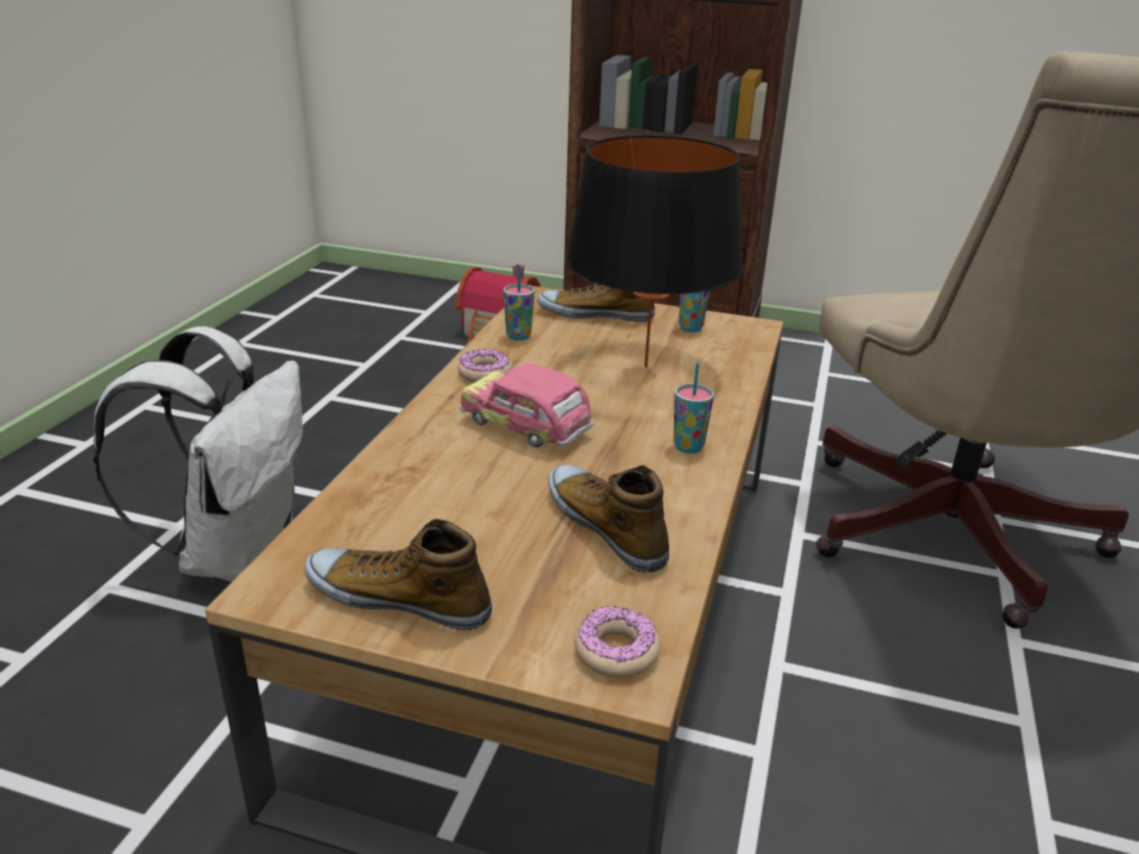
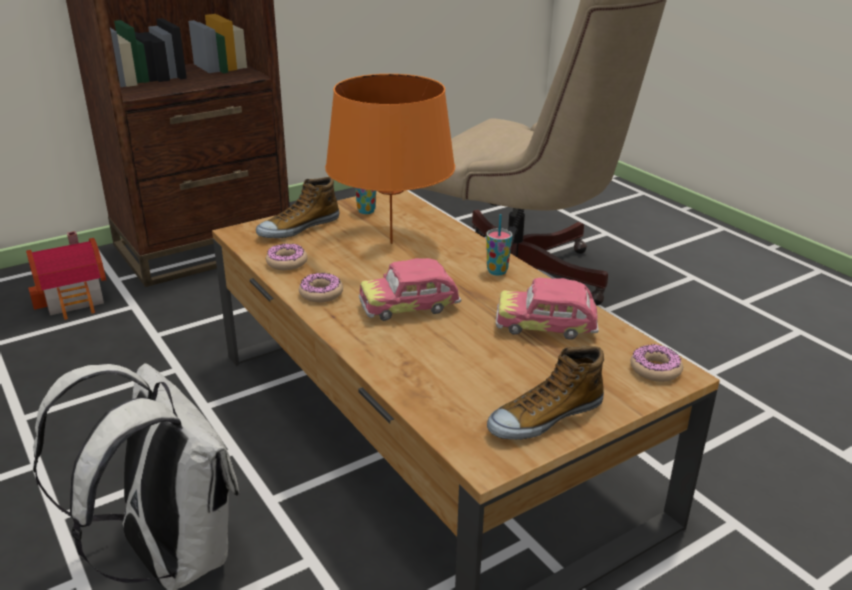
camera: 50 degrees left, 0 degrees up
cup [503,265,535,341] -> donut [266,244,307,270]
shoe [548,465,669,573] -> toy car [496,278,599,340]
black table lamp [566,135,743,367] -> orange table lamp [325,74,455,244]

